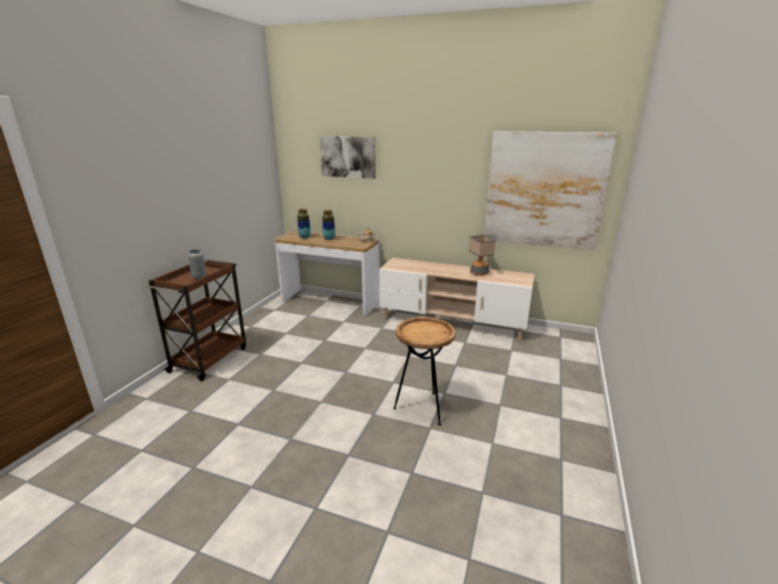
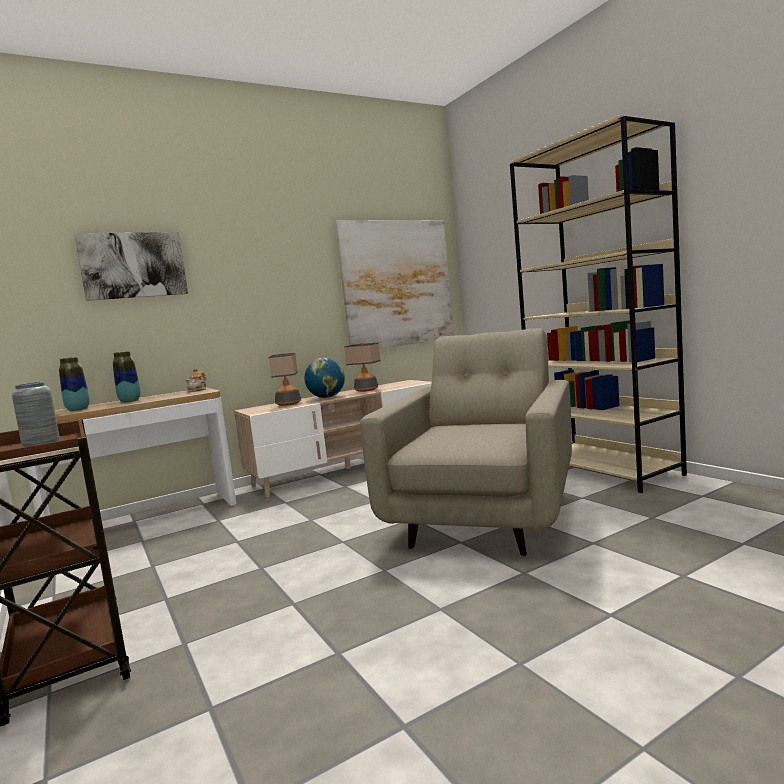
camera: 50 degrees left, 15 degrees down
brown side table [393,317,455,425] -> beige armchair [360,328,572,556]
none -> table lamp [269,353,301,406]
none -> globe [304,358,345,398]
none -> beige bookcase [510,115,687,493]

